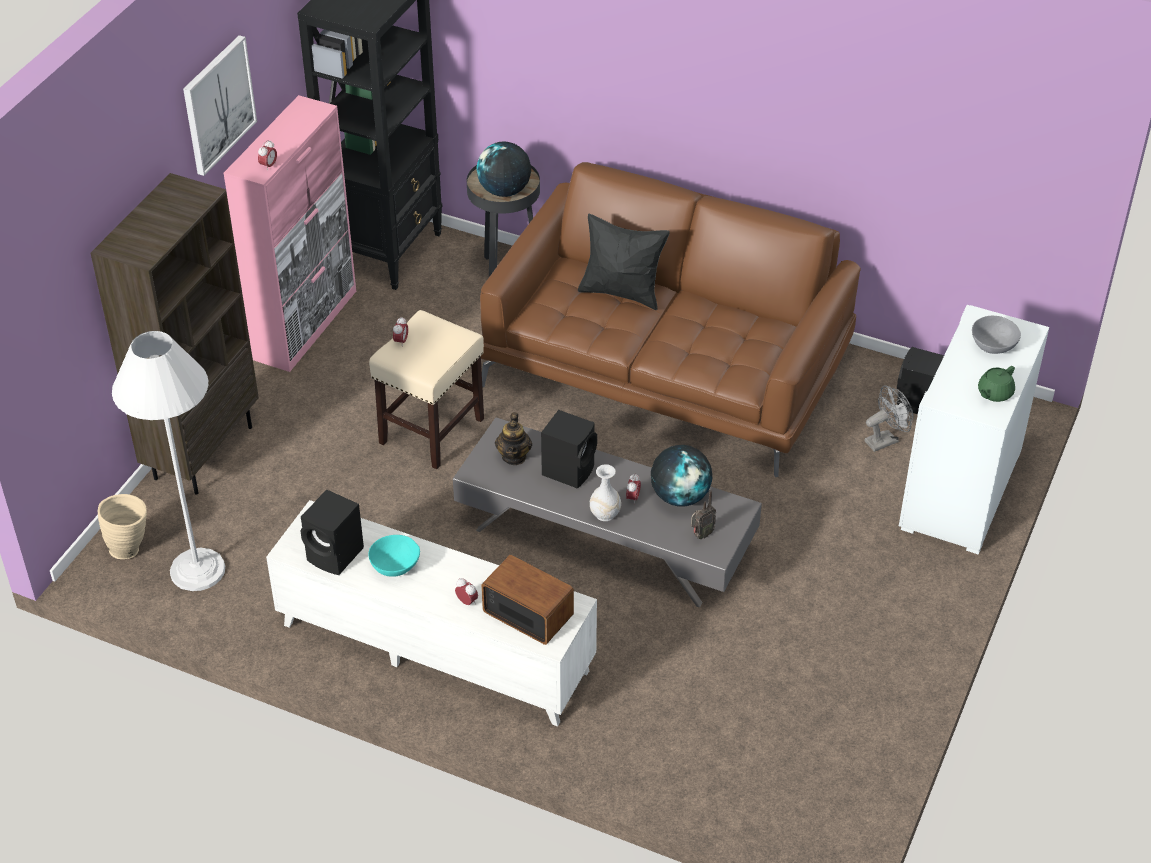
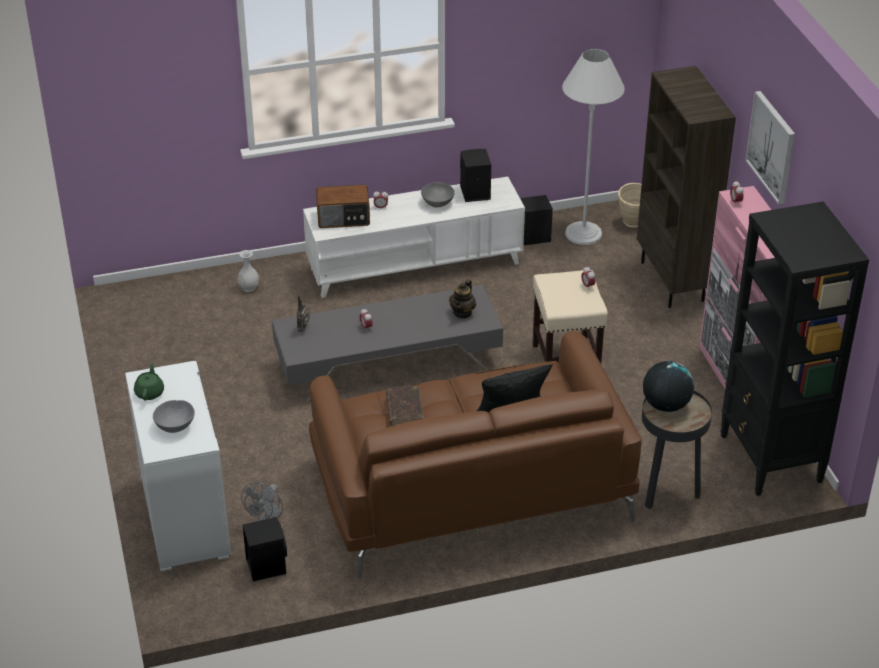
camera: 140 degrees right, 5 degrees down
turquoise bowl [368,535,420,577] -> grey bowl [421,182,455,207]
teapot [495,412,532,465] -> teapot turned 120 degrees counterclockwise [449,279,476,319]
black speaker [541,410,597,489] -> black speaker moved to [520,195,553,245]
white vase [590,464,621,521] -> white vase moved to [237,250,259,292]
globe [651,445,712,507] -> none
none -> brown book [386,386,424,426]

